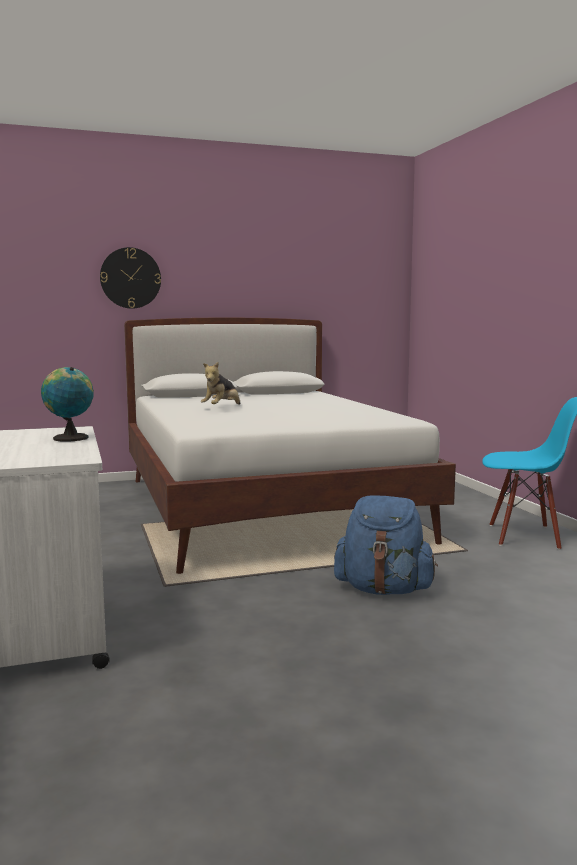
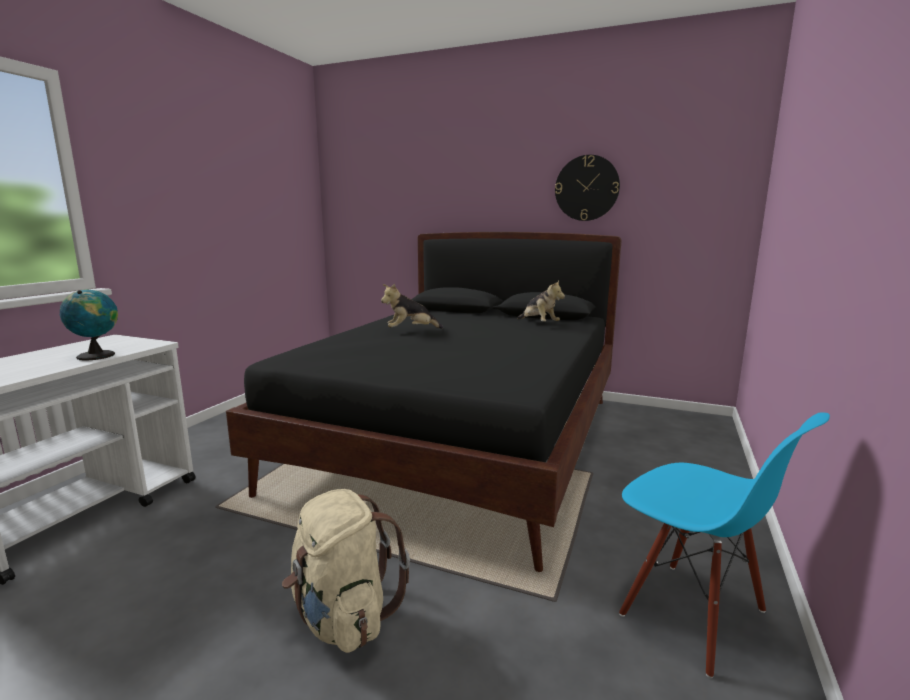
camera: 40 degrees right, 5 degrees up
wall clock [100,247,161,309] -> wall clock moved to [555,155,620,221]
white bed [124,318,456,574] -> black bed [226,232,621,572]
blue backpack [334,496,438,595] -> beige backpack [282,489,410,653]
none -> plush toy [517,280,565,322]

